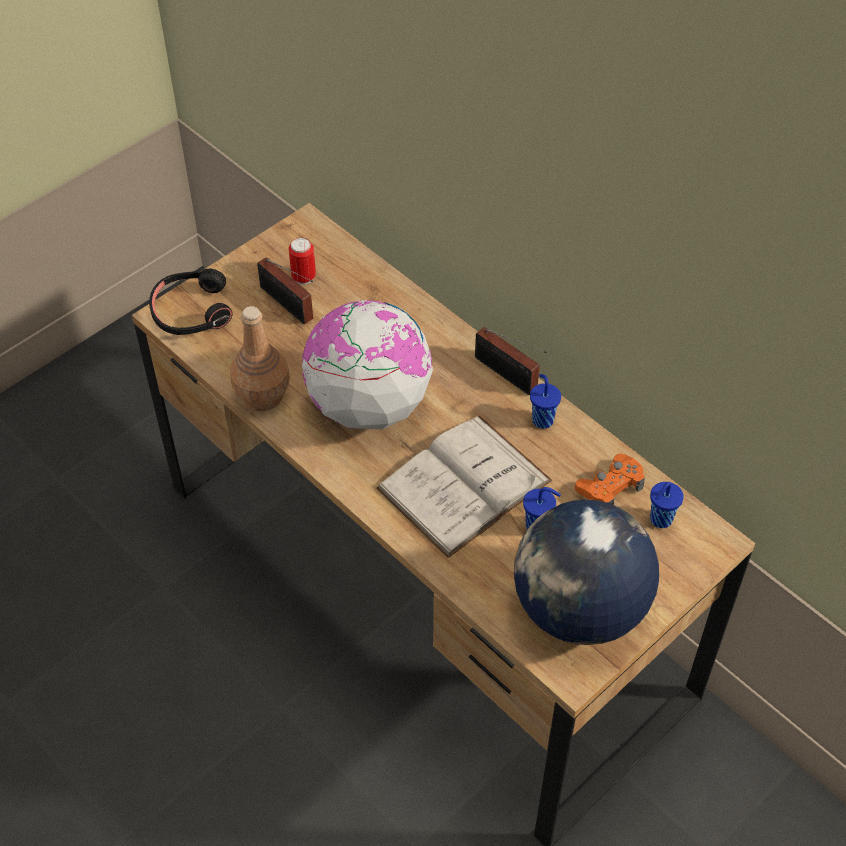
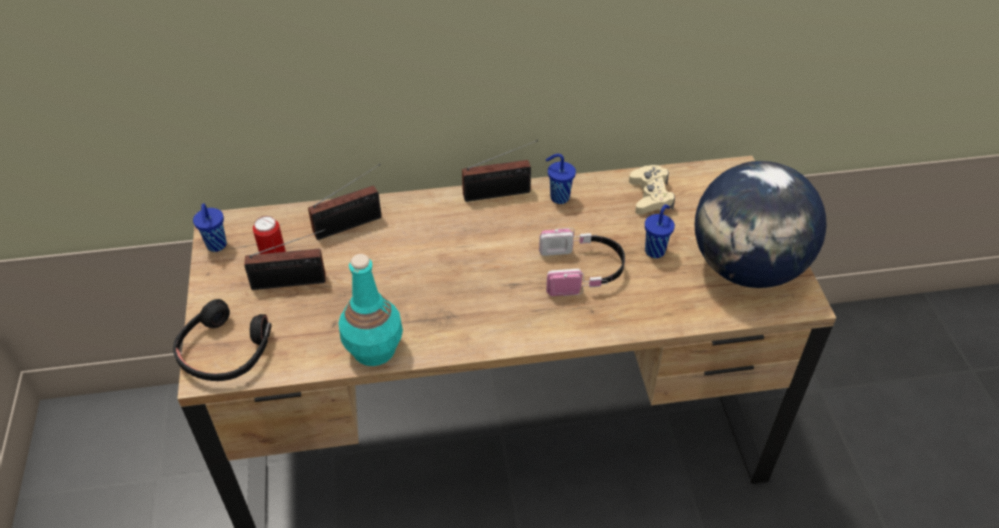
camera: 55 degrees left, 5 degrees down
brown bottle [230,306,290,411] -> turquoise bottle [339,254,403,366]
globe [302,300,433,430] -> none
white book [376,416,552,558] -> headphones [539,228,625,296]
orange game controller [575,454,645,505] -> beige game controller [629,165,675,214]
blue cup [650,482,684,528] -> blue cup moved to [193,203,227,252]
none -> radio [308,164,382,240]

